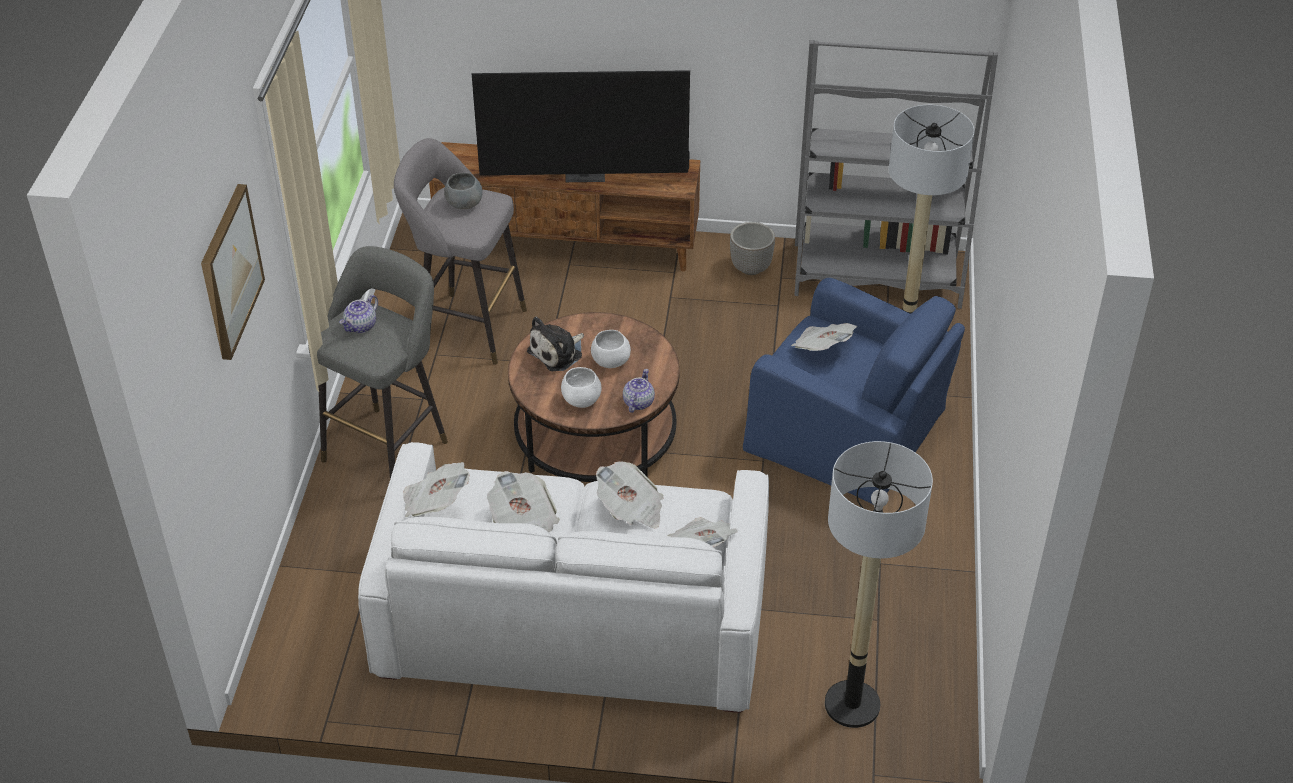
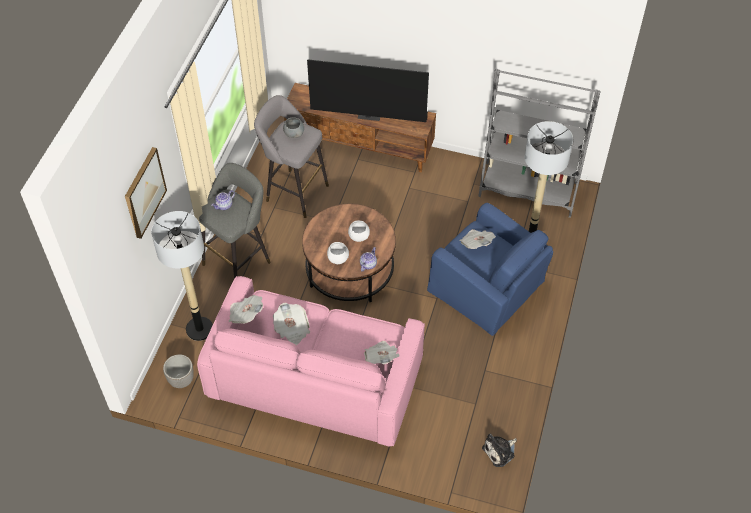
camera: 10 degrees right, 10 degrees up
white sofa [358,442,769,713] -> pink sofa [197,276,425,447]
plush toy [527,317,584,371] -> plush toy moved to [482,434,517,467]
newspaper [596,461,663,528] -> none
planter [730,222,775,275] -> planter moved to [163,354,194,388]
floor lamp [825,441,933,728] -> floor lamp moved to [151,211,213,341]

